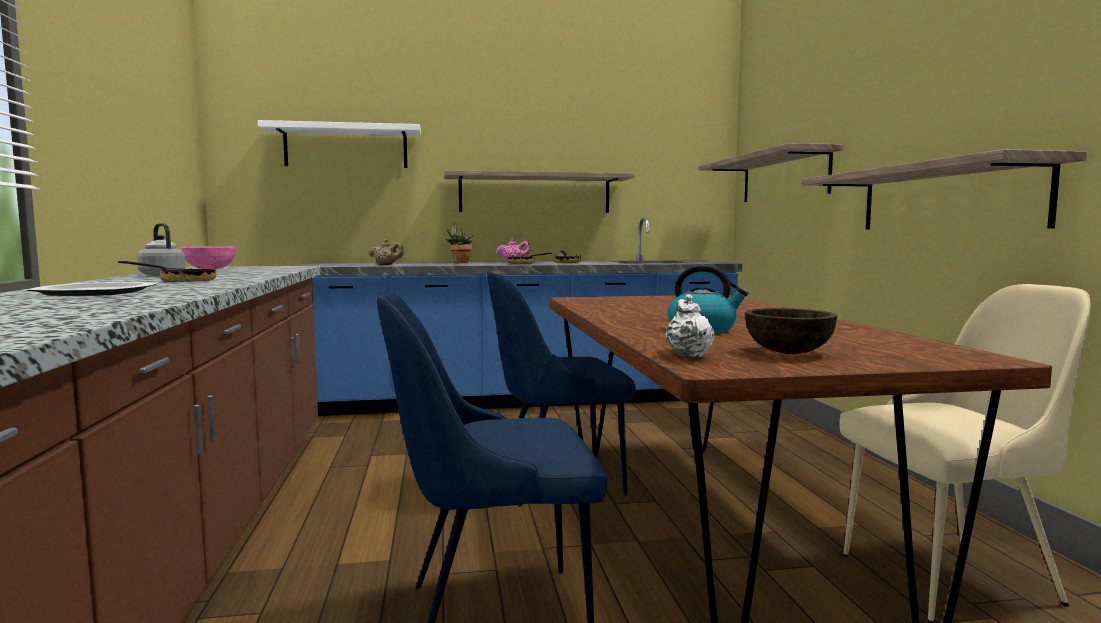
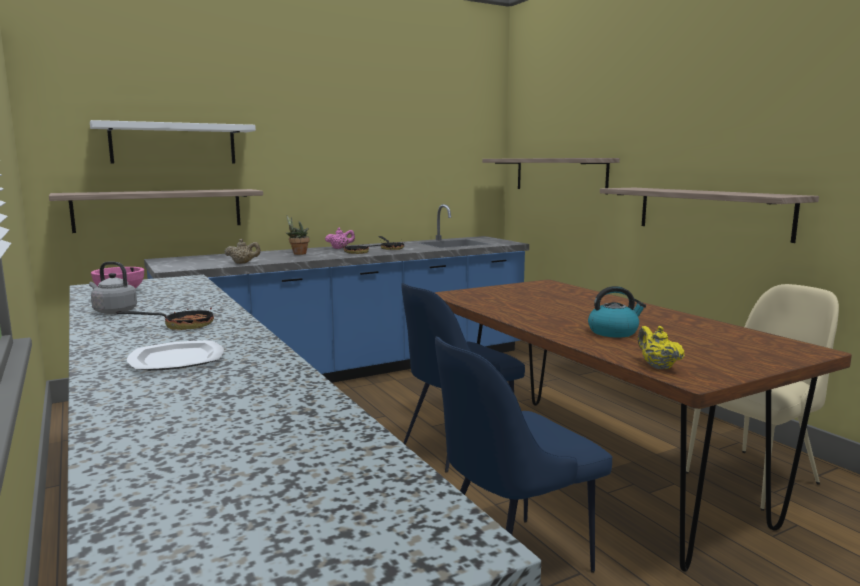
camera: 20 degrees left, 5 degrees up
shelf [444,170,635,213] -> shelf moved to [49,189,263,233]
white teapot [666,294,715,357] -> yellow teapot [638,326,685,369]
brown bowl [745,308,837,354] -> none

